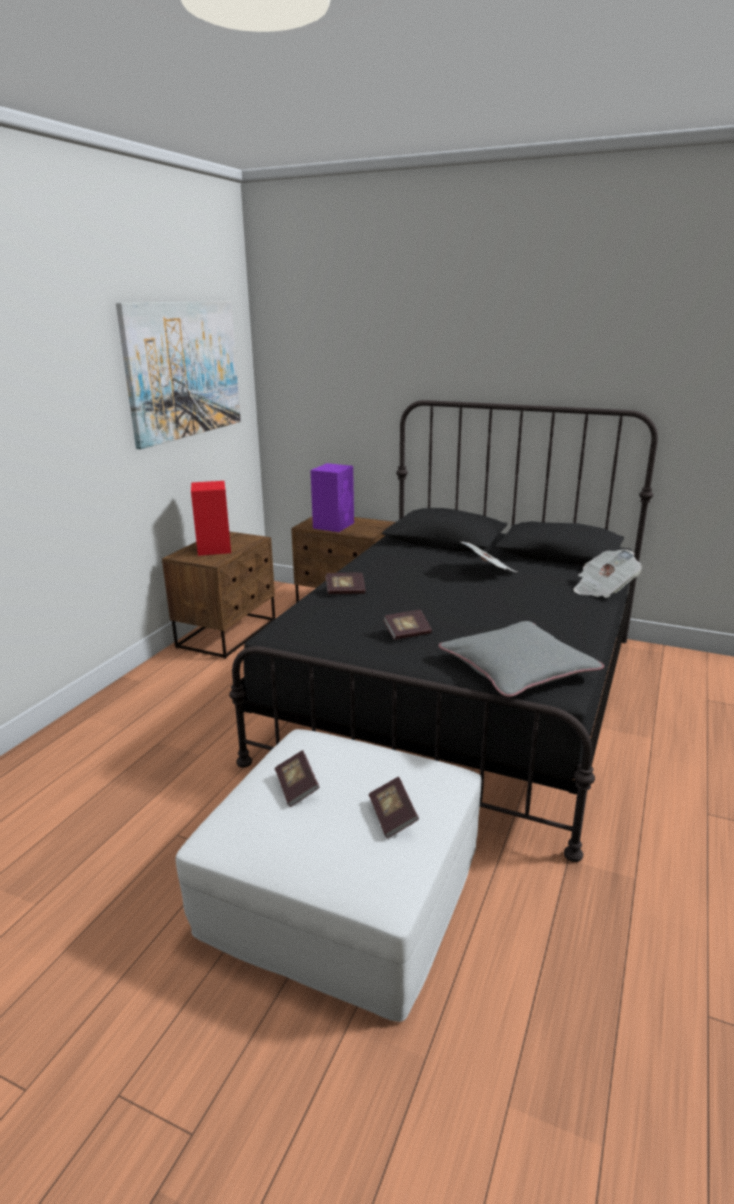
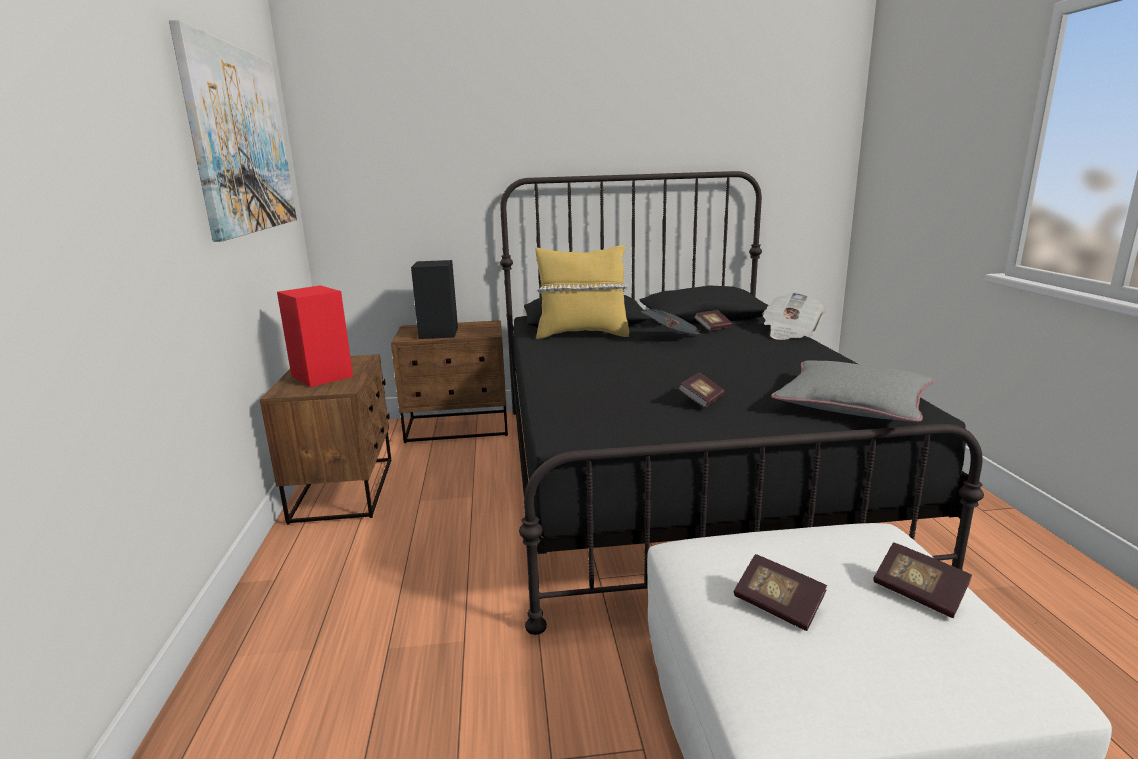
camera: 30 degrees left, 5 degrees down
purple speaker [311,463,354,532] -> black speaker [411,260,458,339]
book [325,573,366,594] -> book moved to [694,310,732,331]
none -> yellow pillow [536,245,629,339]

